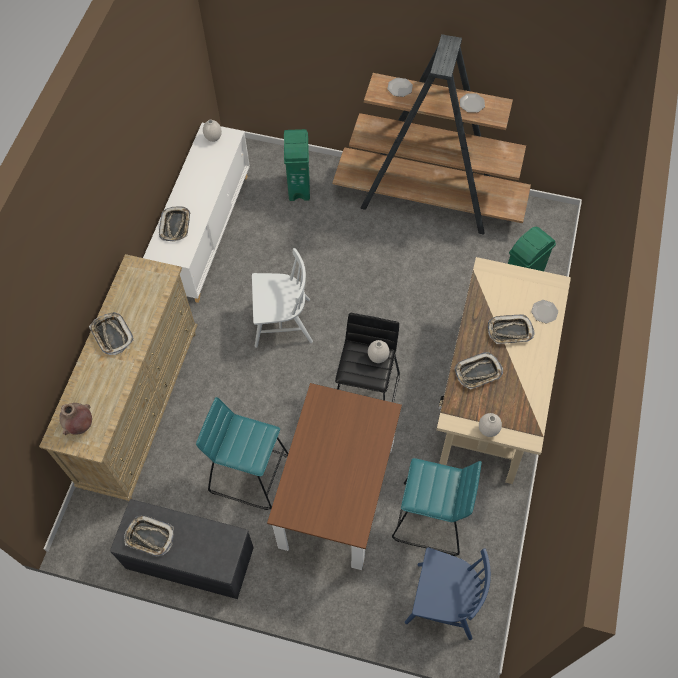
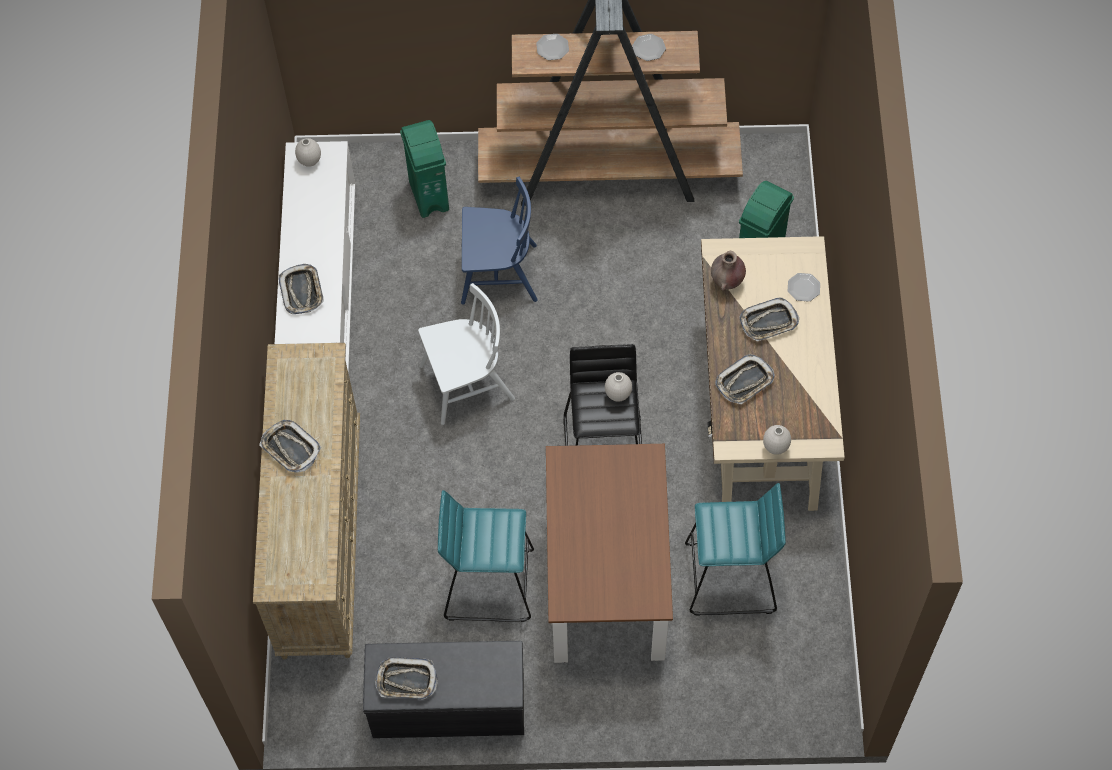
camera: 15 degrees left, 0 degrees up
brown vase [59,403,92,435] -> brown vase moved to [711,251,746,291]
blue chair [405,548,491,640] -> blue chair moved to [461,177,538,305]

